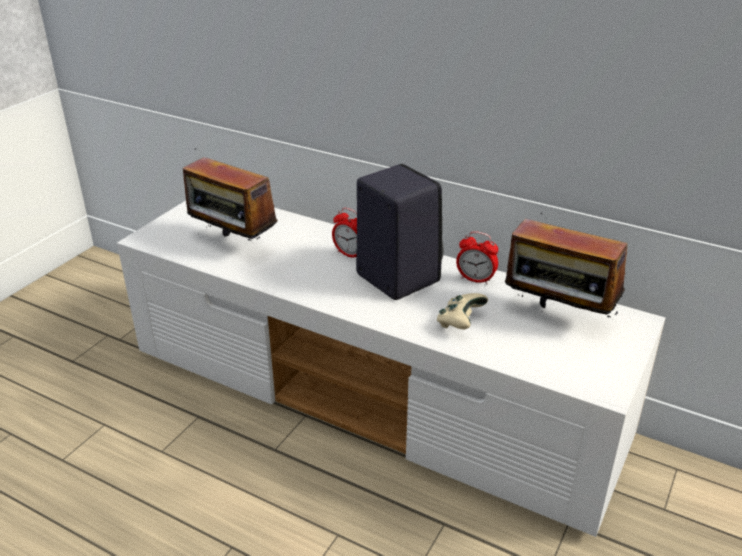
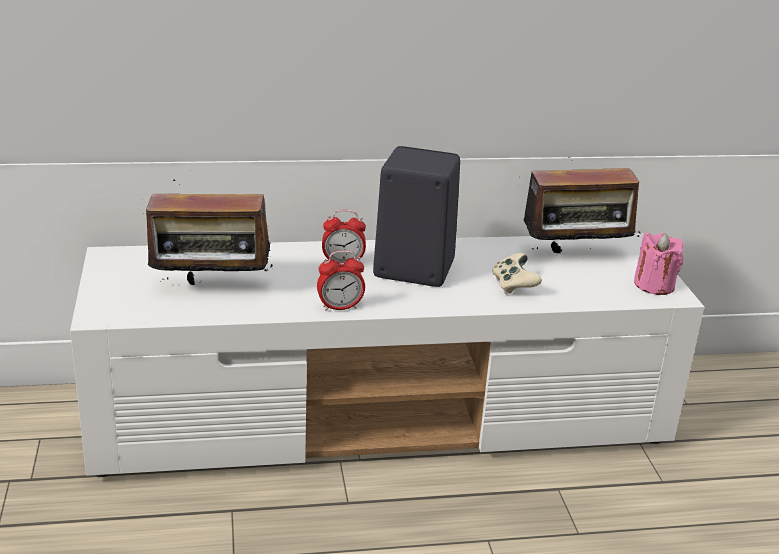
camera: 40 degrees left, 5 degrees down
alarm clock [456,231,498,285] -> alarm clock moved to [317,251,365,311]
none -> pink candle [634,232,683,295]

